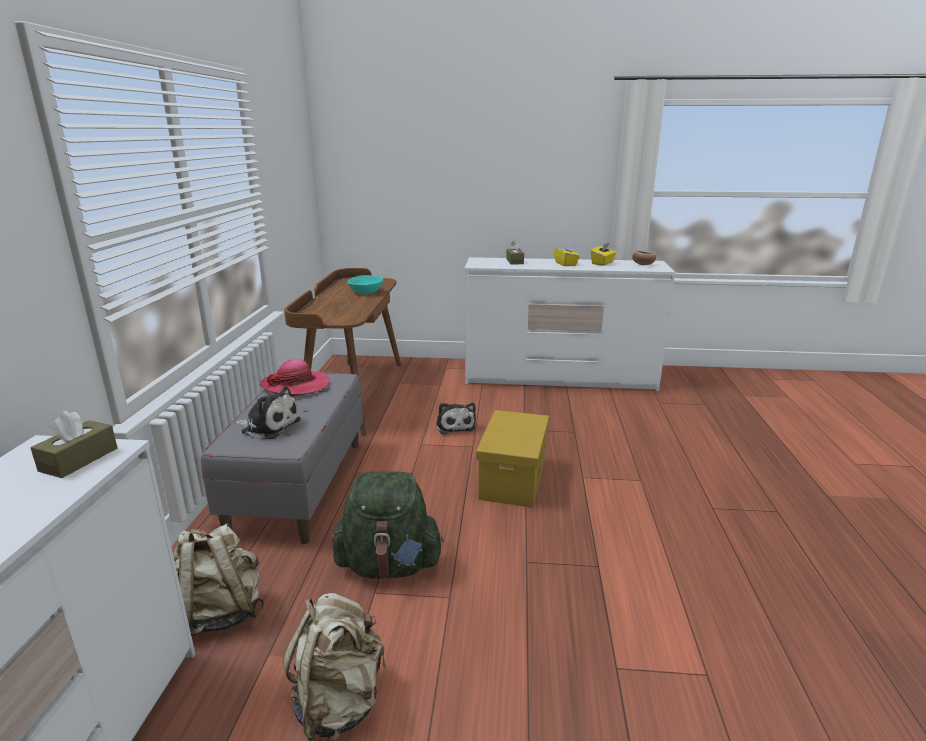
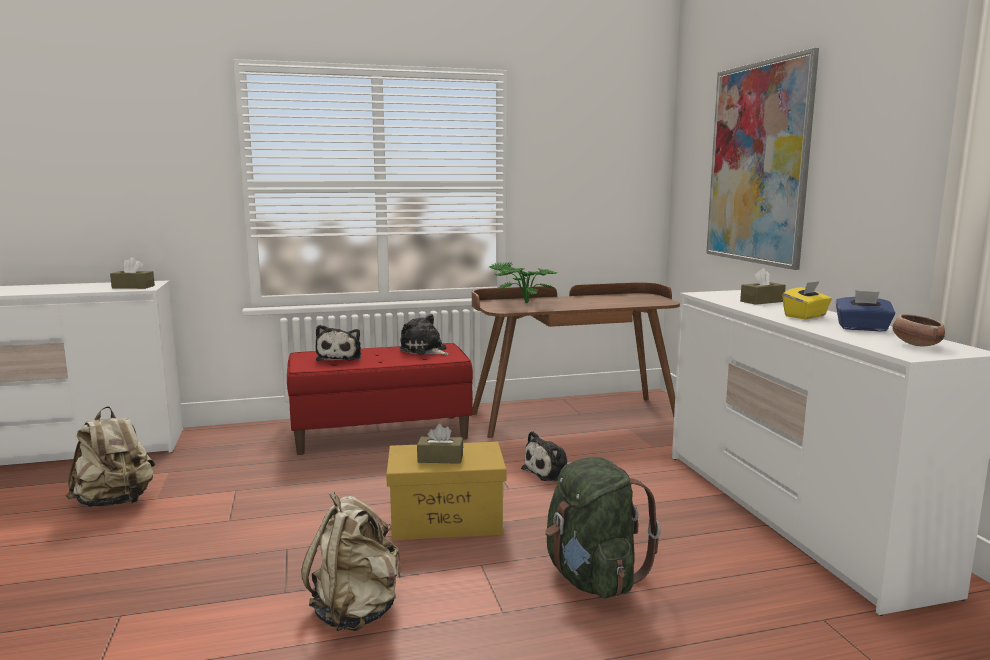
camera: 70 degrees right, 10 degrees down
beige backpack [173,523,264,636] -> beige backpack moved to [301,492,401,631]
grey bench [201,372,363,544] -> red bench [287,343,473,455]
hat [260,359,329,397] -> plush toy [399,314,449,355]
green backpack [332,471,444,580] -> green backpack moved to [545,457,661,598]
turquoise bowl [348,275,383,294] -> none
yellow tissue box [591,243,616,266] -> blue tissue box [836,290,895,331]
none -> brown tissue box [417,424,463,464]
none -> potted plant [489,262,558,303]
none -> picture [706,48,819,270]

